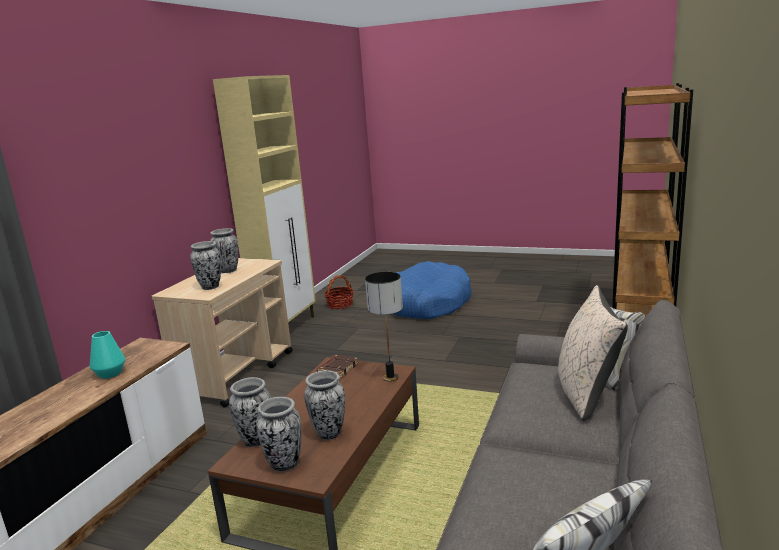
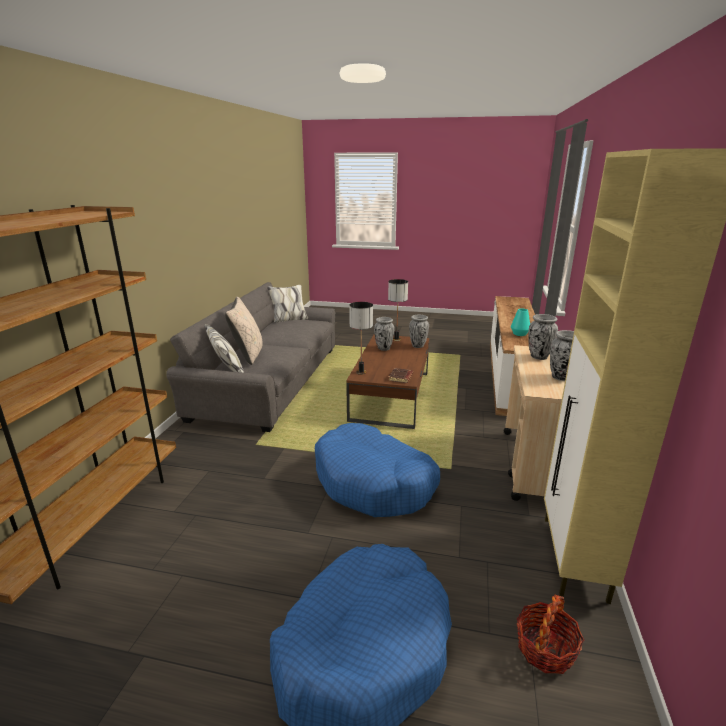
camera: 170 degrees right, 5 degrees up
vase [256,397,301,471] -> table lamp [388,279,408,341]
none -> blue dog bed [315,423,440,517]

